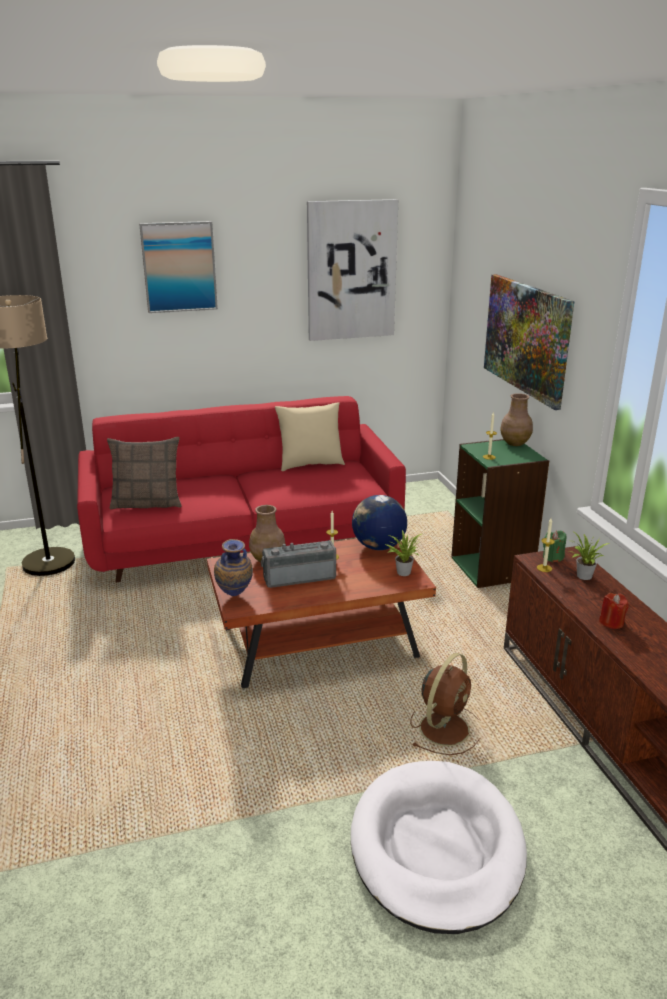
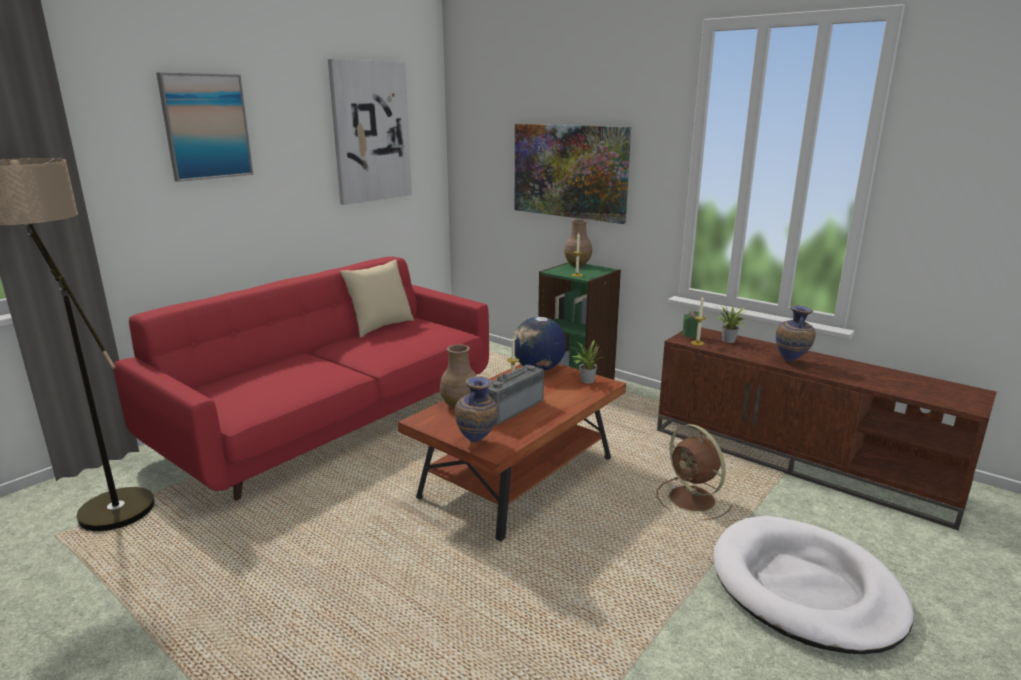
camera: 35 degrees left, 5 degrees down
pillow [107,437,182,509] -> none
brown fan [410,653,481,755] -> brown fan turned 150 degrees clockwise [657,424,732,520]
red candle [599,593,629,629] -> vase [776,305,816,362]

